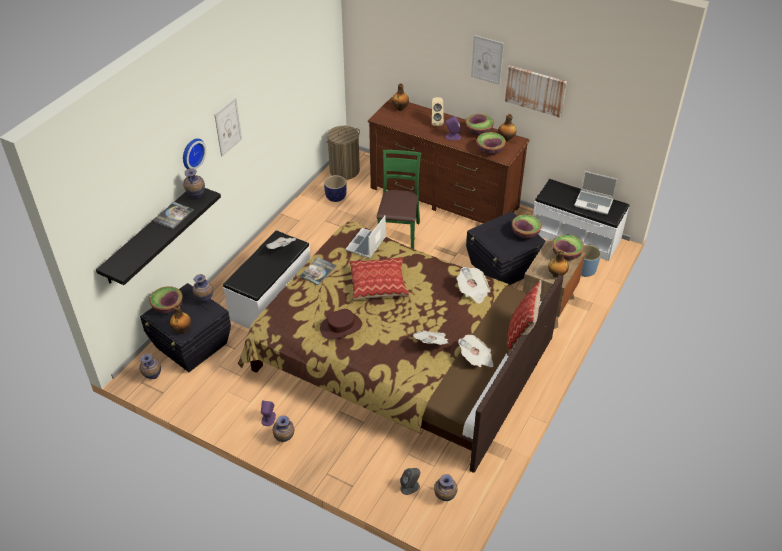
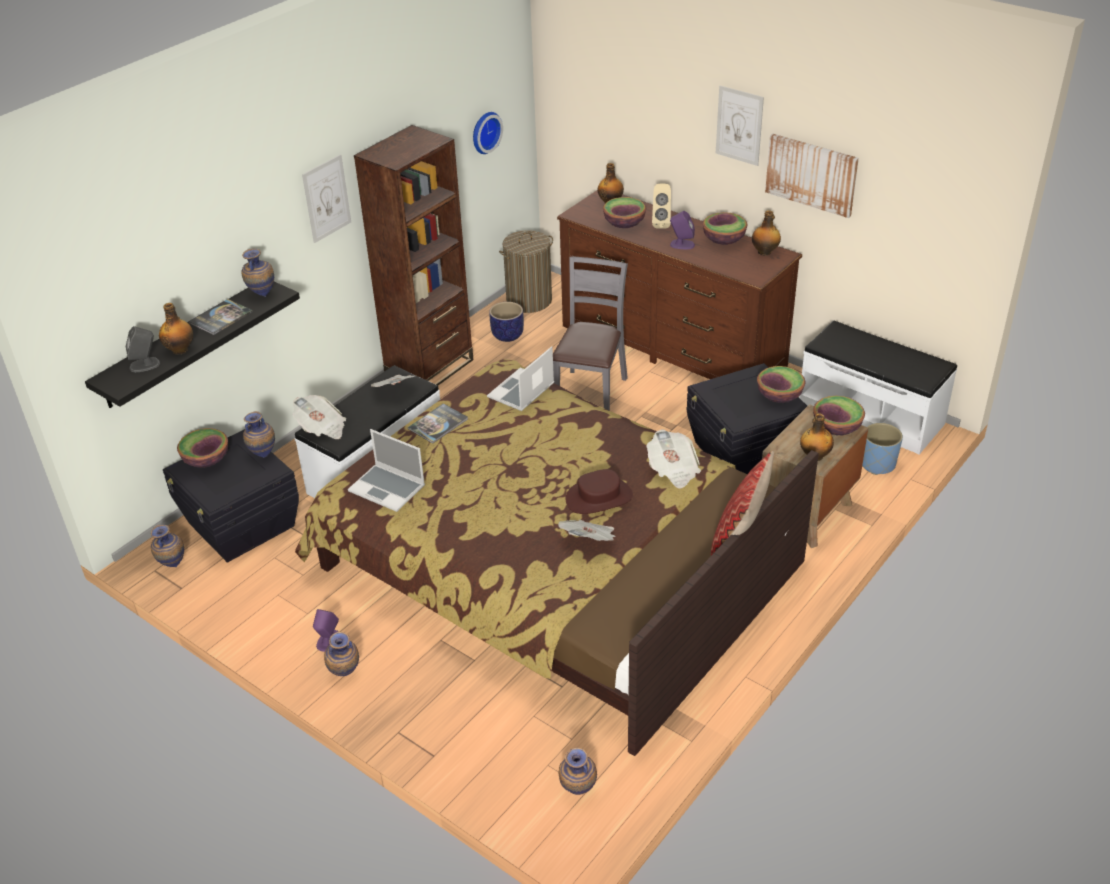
camera: 10 degrees right, 5 degrees down
bottle [170,305,191,334] -> bottle moved to [159,303,193,355]
wall clock [183,139,206,169] -> wall clock moved to [473,112,503,154]
brown hat [320,309,362,340] -> brown hat moved to [566,469,633,514]
pillow [349,257,410,300] -> none
green chair [376,150,421,249] -> grey chair [553,257,628,411]
grey speaker [400,468,420,495] -> grey speaker moved to [126,326,160,372]
newspaper [458,335,493,367] -> newspaper moved to [292,395,346,439]
bowl [476,132,506,155] -> bowl moved to [603,197,646,228]
laptop [574,171,618,215] -> laptop moved to [348,429,425,512]
none -> brown bookcase [354,125,473,385]

